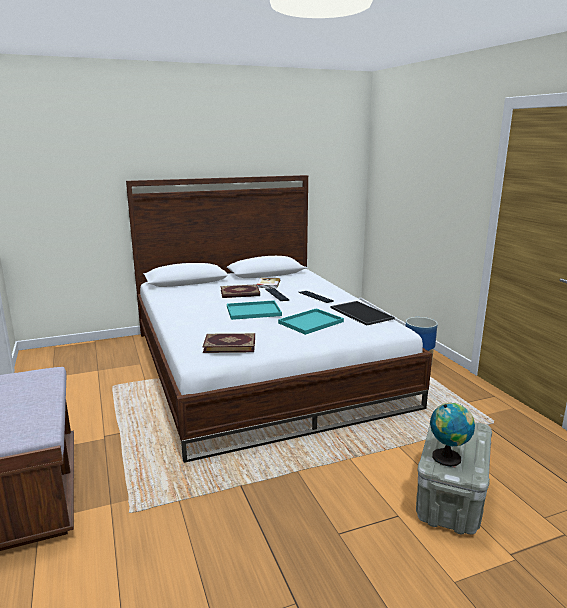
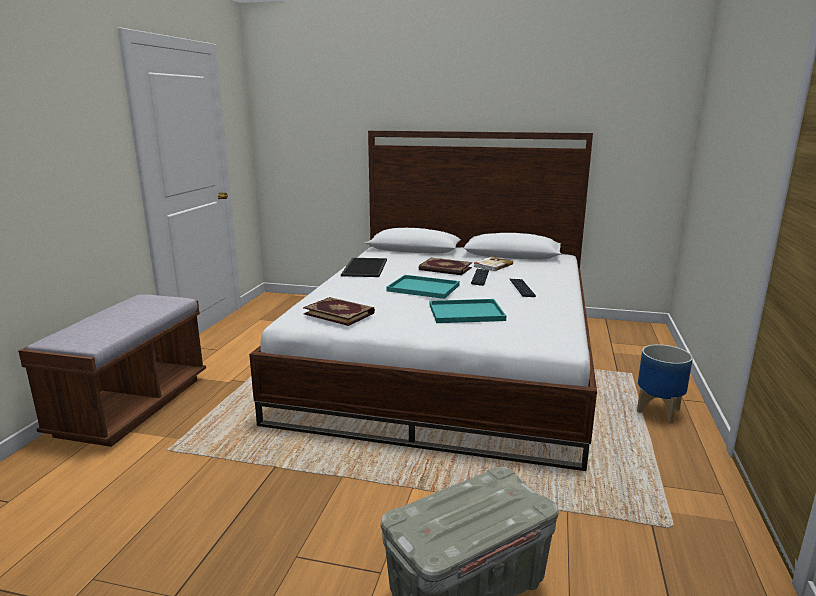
camera: 35 degrees right, 0 degrees up
tray [330,301,395,326] -> tray moved to [341,258,387,277]
globe [430,403,475,467] -> none

